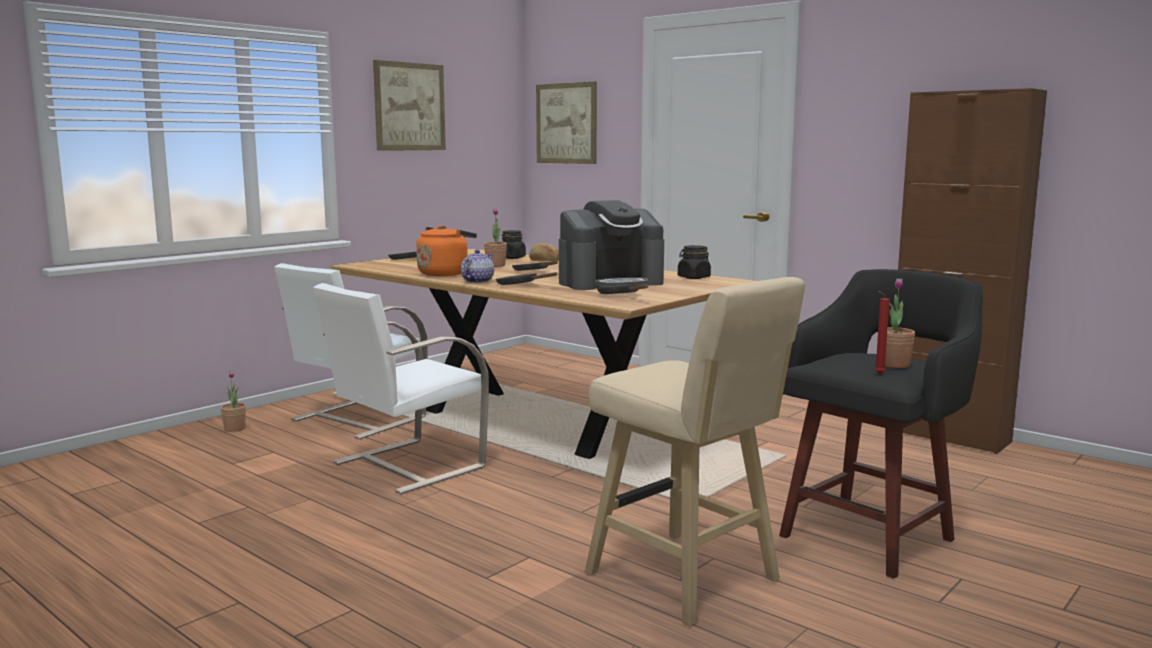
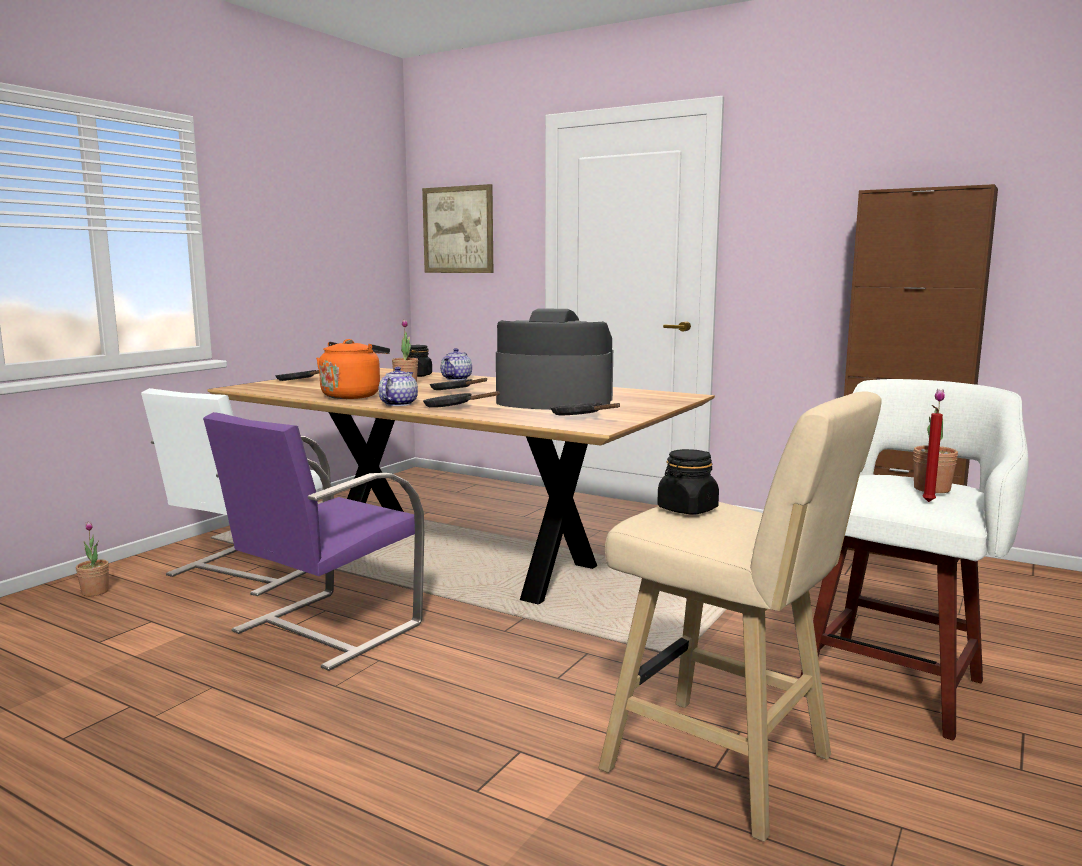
camera: 10 degrees left, 0 degrees up
white chair [313,283,489,494] -> purple chair [203,412,424,671]
picture [373,60,446,151] -> none
bread [529,243,559,262] -> teapot [441,348,472,380]
coffee machine [559,200,664,290] -> coffee machine turned 135 degrees counterclockwise [496,308,613,410]
black jar [678,245,711,279] -> black jar moved to [657,449,719,514]
black stool [779,269,983,579] -> white stool [800,379,1028,741]

